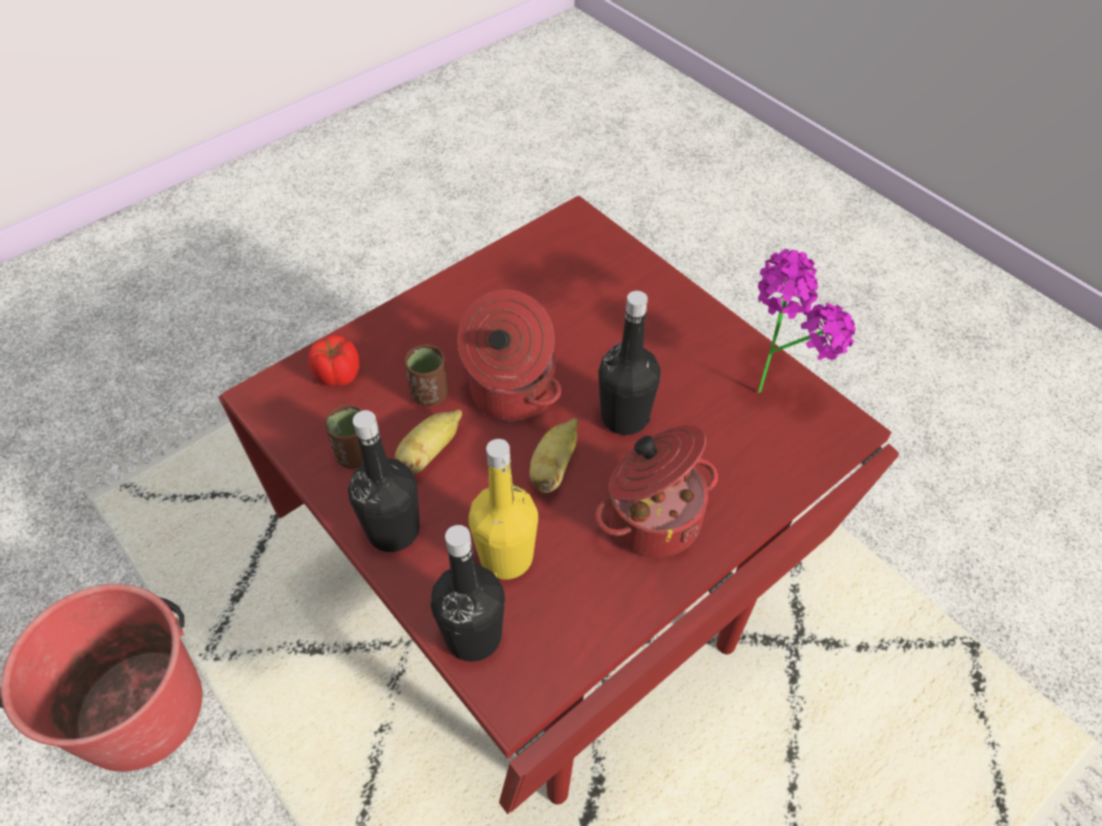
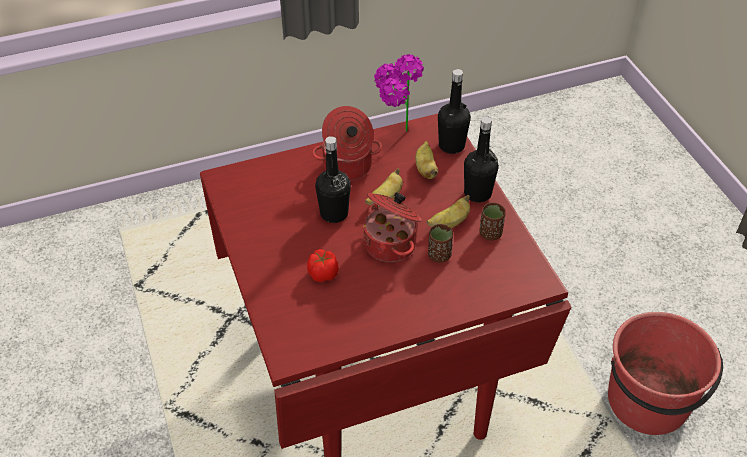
camera: 160 degrees left, 5 degrees down
tomato [308,335,360,386] -> tomato moved to [307,249,339,282]
yellow bottle [468,439,538,579] -> banana [415,141,438,179]
potted plant [758,249,855,393] -> potted plant moved to [374,54,424,132]

